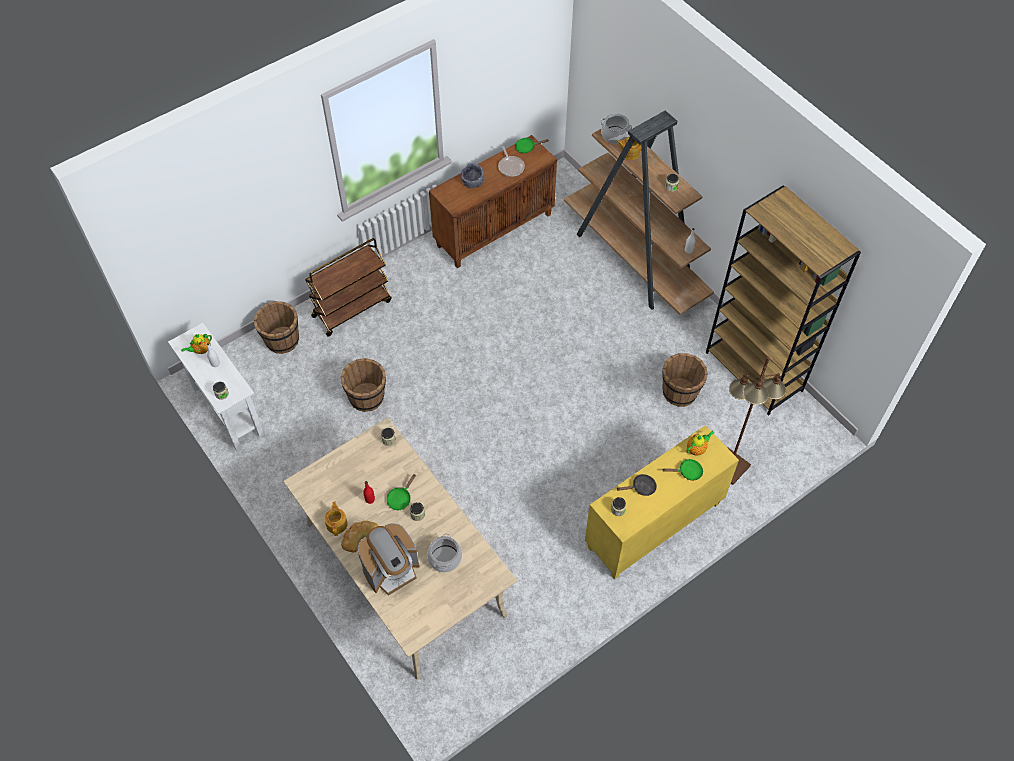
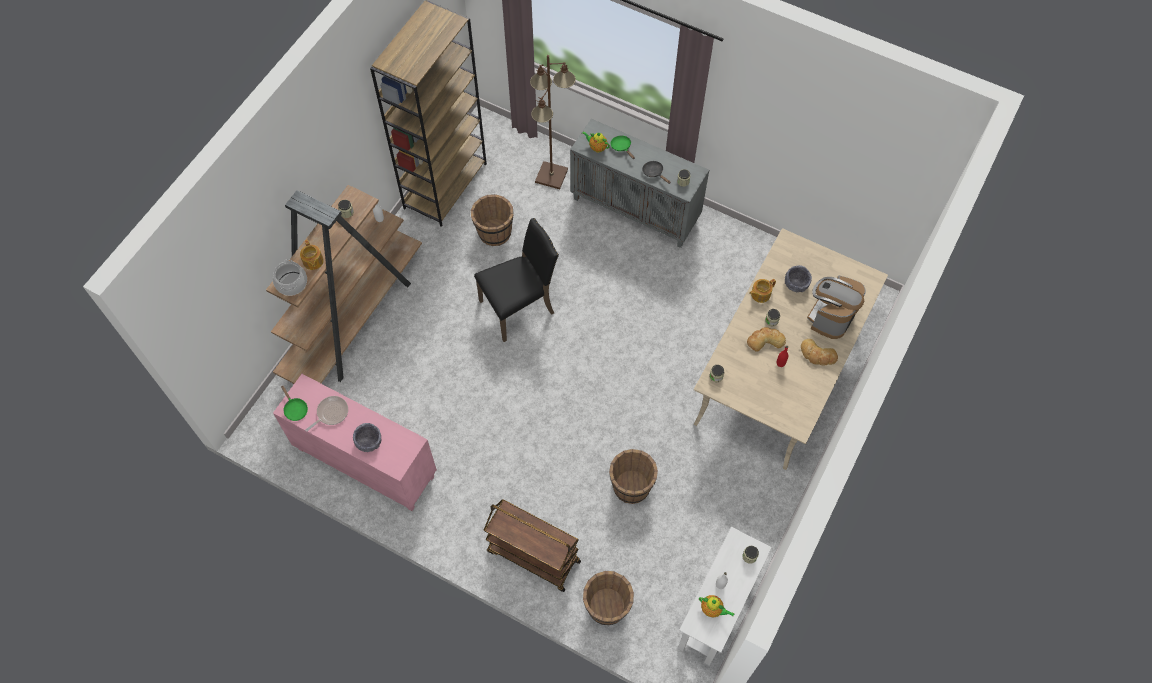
camera: 115 degrees left, 5 degrees up
teapot [324,501,348,536] -> teapot moved to [749,279,776,303]
coffee machine [358,523,420,595] -> coffee machine turned 90 degrees counterclockwise [807,276,866,339]
green frying pan [387,474,416,510] -> bread [747,327,786,352]
cooking pot [427,533,462,572] -> grey bowl [785,265,812,292]
brown cabinet [429,135,557,268] -> pink cabinet [273,374,437,511]
yellow cabinet [585,425,739,579] -> grey cabinet [570,119,709,248]
none -> black chair [474,218,559,342]

